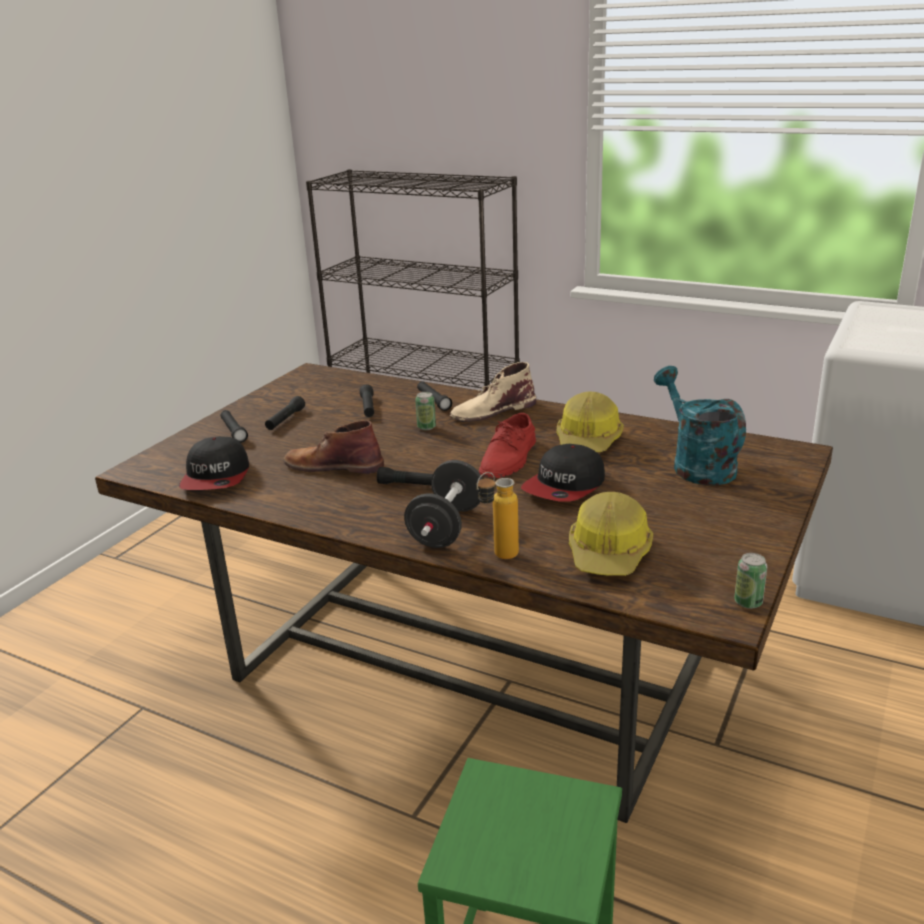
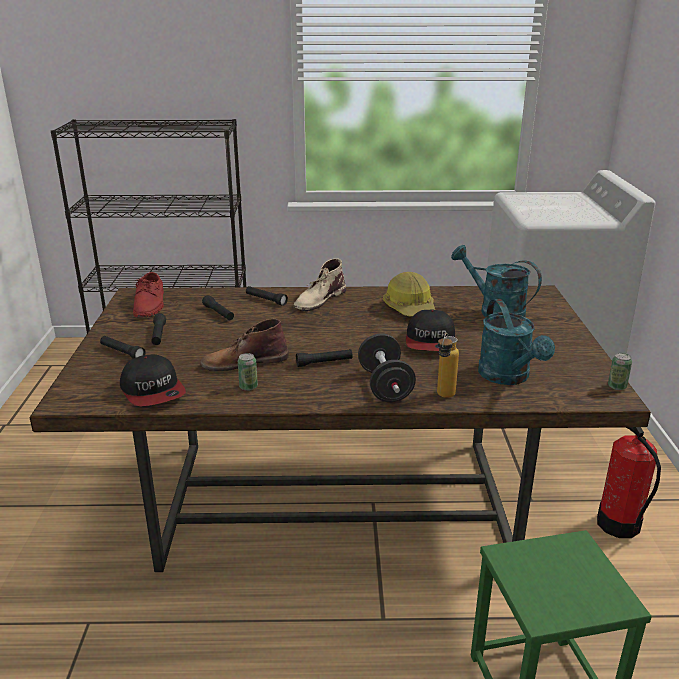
camera: 30 degrees left, 0 degrees up
can [415,392,436,430] -> can moved to [238,353,258,391]
red shoe [479,413,536,478] -> red shoe moved to [133,272,164,318]
hard hat [569,492,653,576] -> turquoise watering can [478,299,555,385]
none -> fire extinguisher [597,427,661,538]

